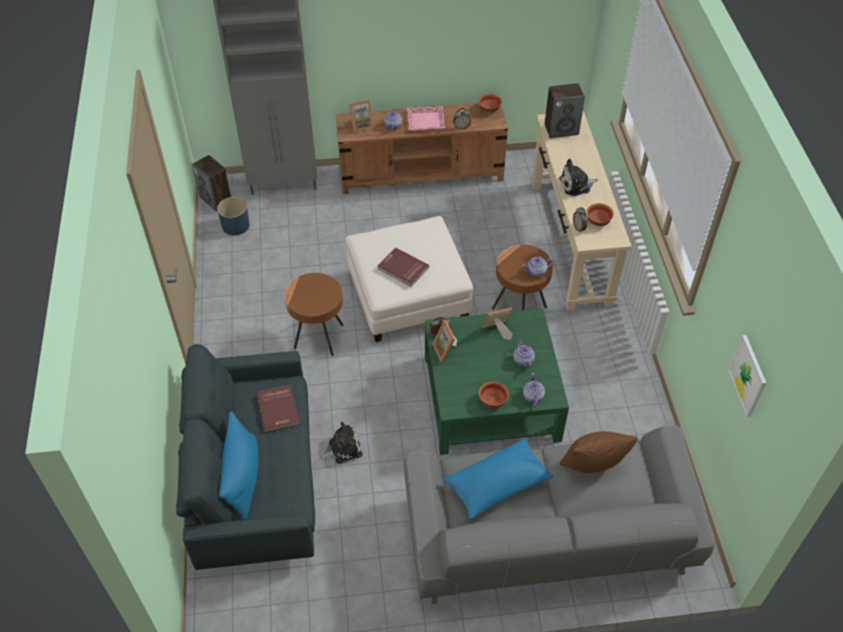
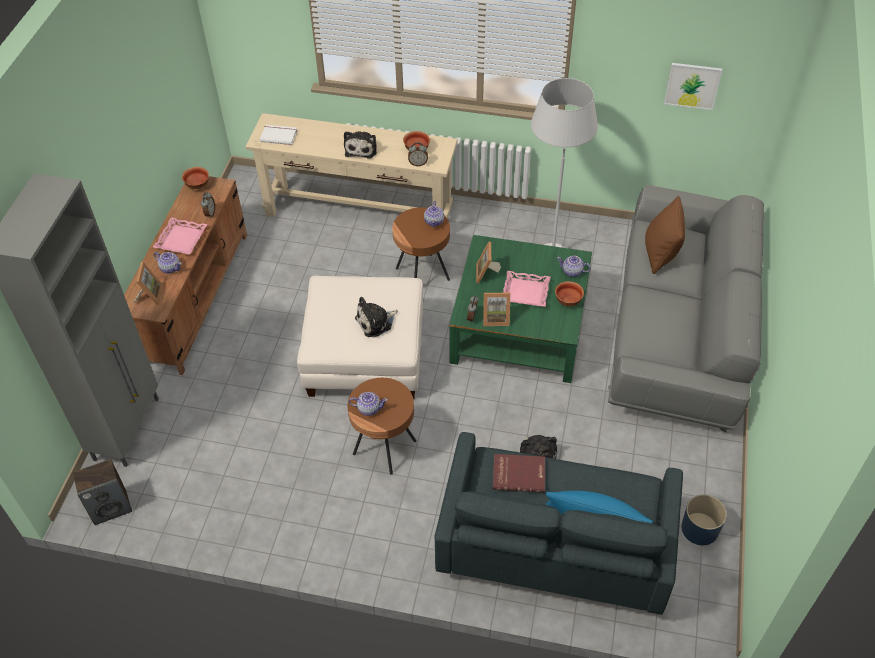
camera: 70 degrees left, 0 degrees up
blue planter [217,197,250,235] -> blue planter moved to [681,495,727,545]
red book [378,248,429,287] -> plush toy [355,297,398,337]
blue pillow [444,438,553,519] -> none
teapot [513,340,535,368] -> teapot moved to [349,392,388,416]
speaker [545,83,585,138] -> white book [260,125,297,145]
none -> pink tray [503,271,551,307]
none -> white floor lamp [531,78,598,248]

